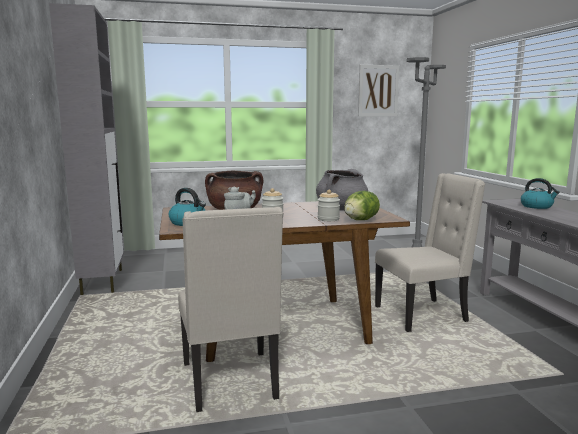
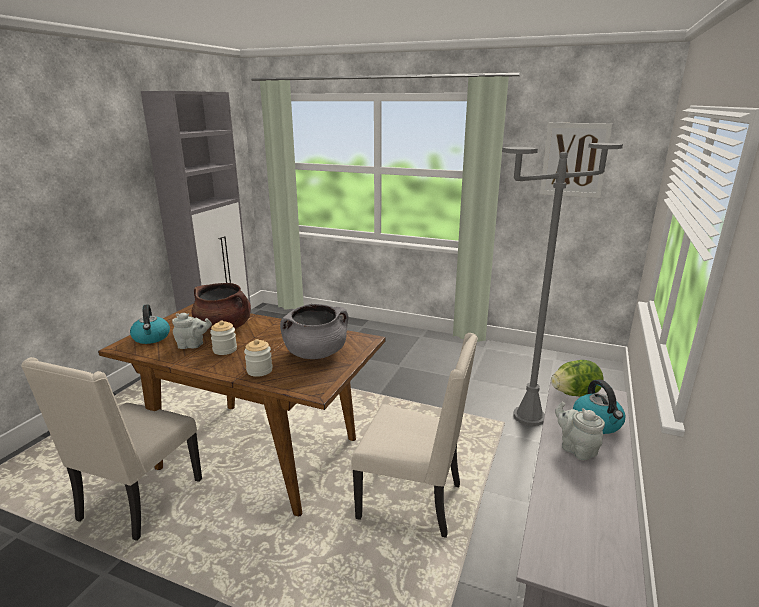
camera: 35 degrees right, 10 degrees up
lettuce [344,191,380,220] -> lettuce moved to [551,360,604,397]
none -> grey teapot [555,402,605,460]

